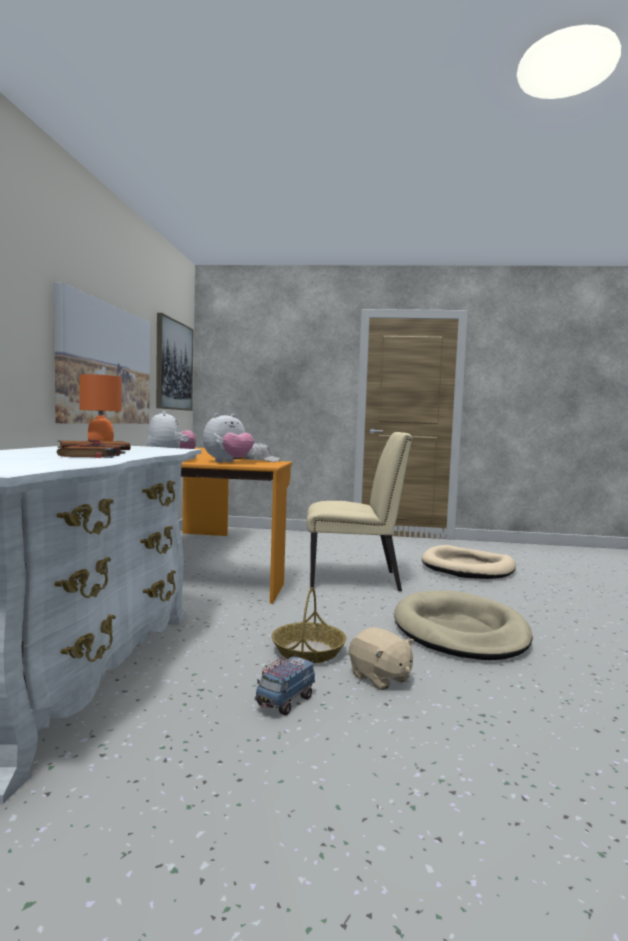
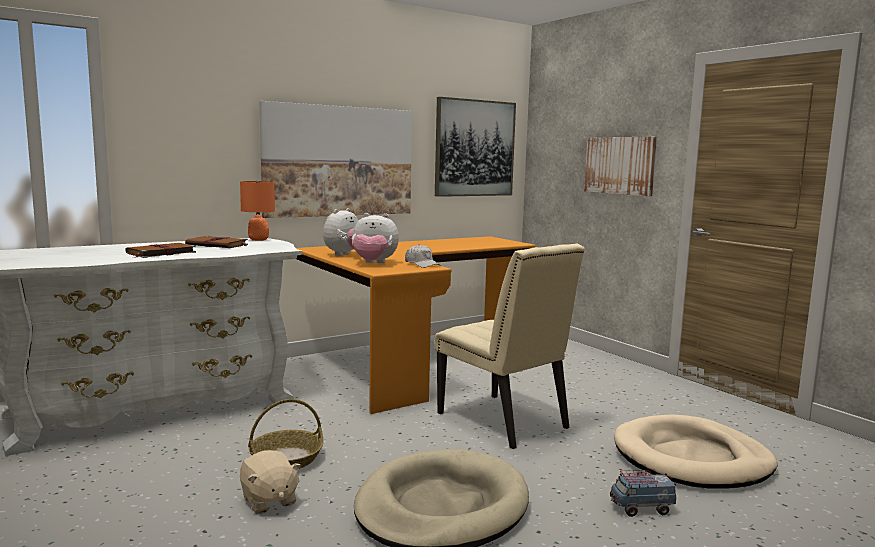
camera: 50 degrees right, 5 degrees up
toy truck [255,654,315,715] -> toy truck moved to [610,470,676,517]
beige plush toy [349,627,414,690] -> beige plush toy turned 45 degrees counterclockwise [240,450,301,514]
none -> picture [584,137,657,196]

